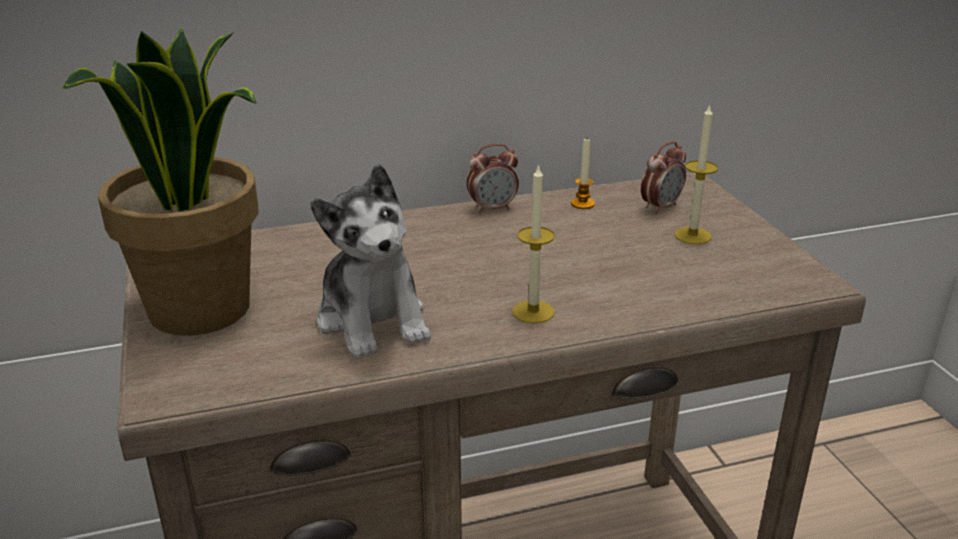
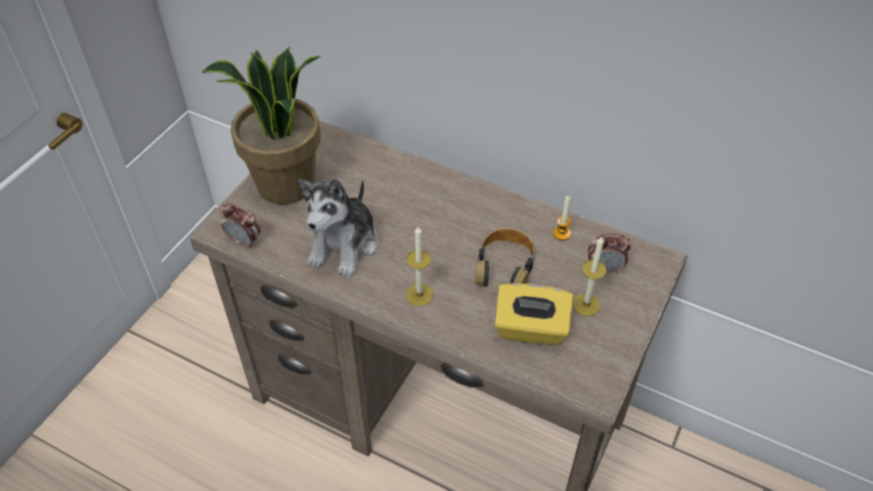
camera: 45 degrees right, 20 degrees up
alarm clock [466,144,519,214] -> alarm clock moved to [220,203,260,248]
none -> headphones [475,228,535,286]
none -> yellow tissue box [494,283,573,345]

